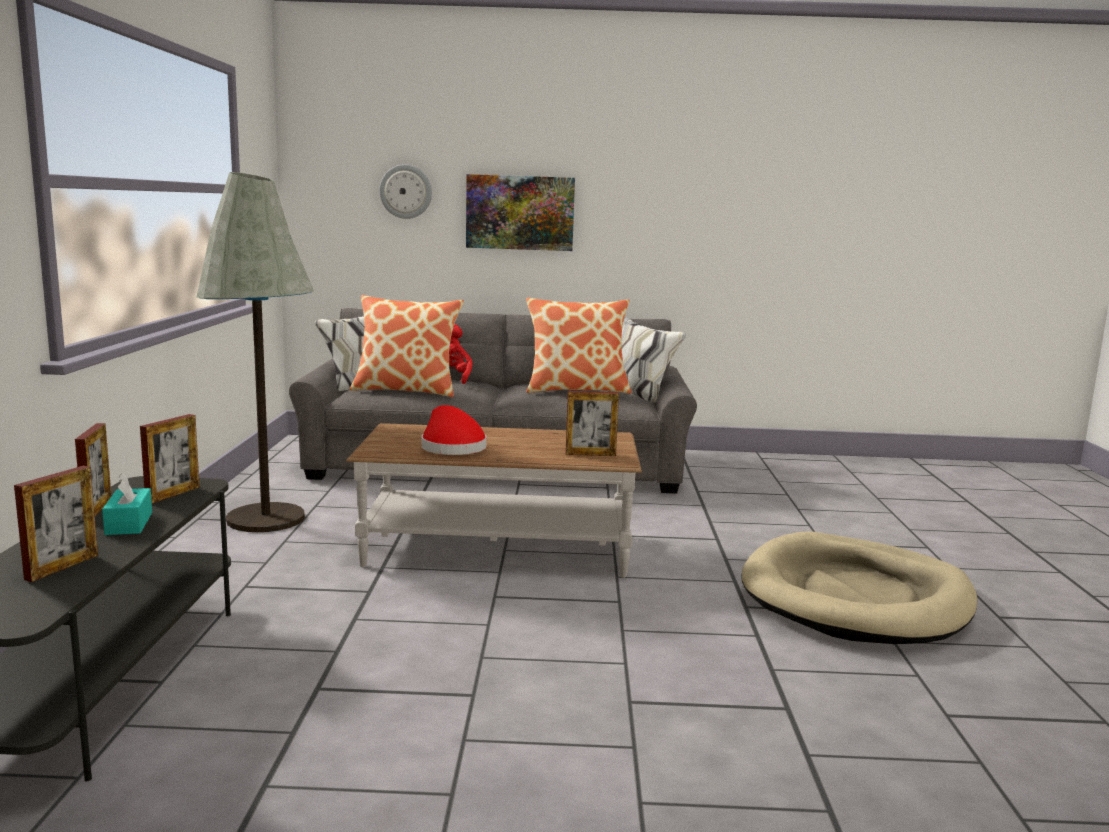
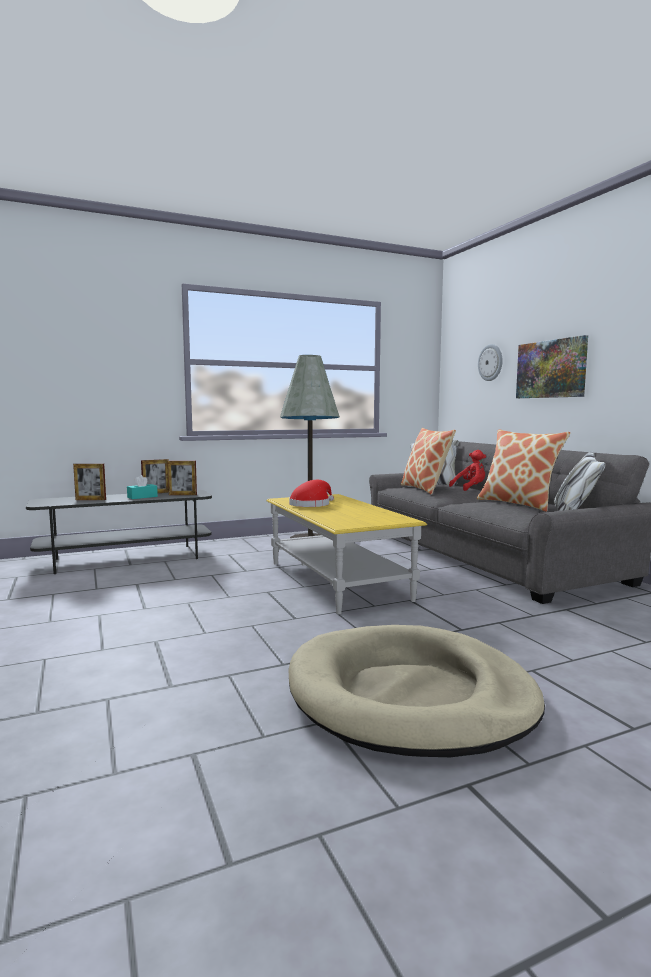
camera: 65 degrees right, 5 degrees down
brown coffee table [346,423,642,578] -> yellow coffee table [266,494,427,614]
picture frame [566,391,619,456] -> none

